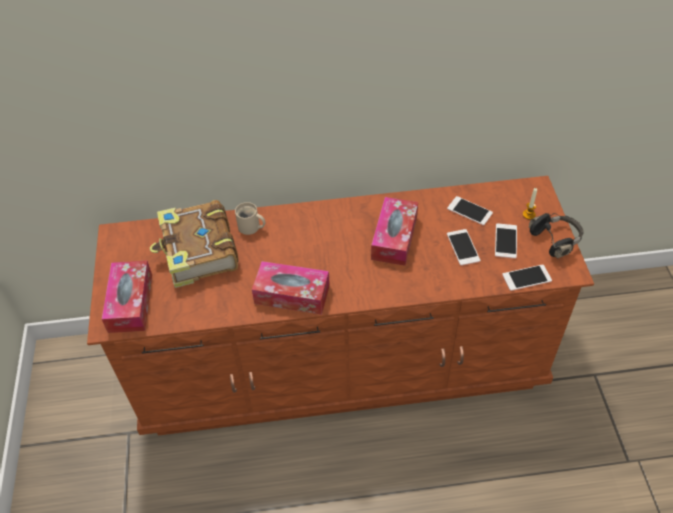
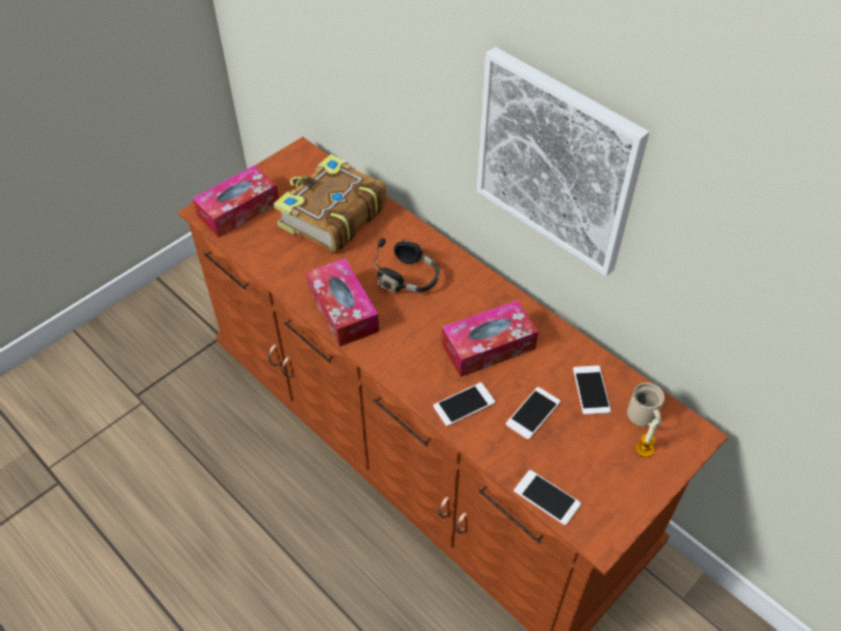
camera: 50 degrees right, 0 degrees up
beige mug [235,202,265,235] -> beige mug moved to [627,383,665,428]
phone [495,223,517,259] -> phone moved to [433,382,495,427]
black headphones [529,213,584,259] -> black headphones moved to [374,238,440,292]
none -> picture [477,47,649,276]

